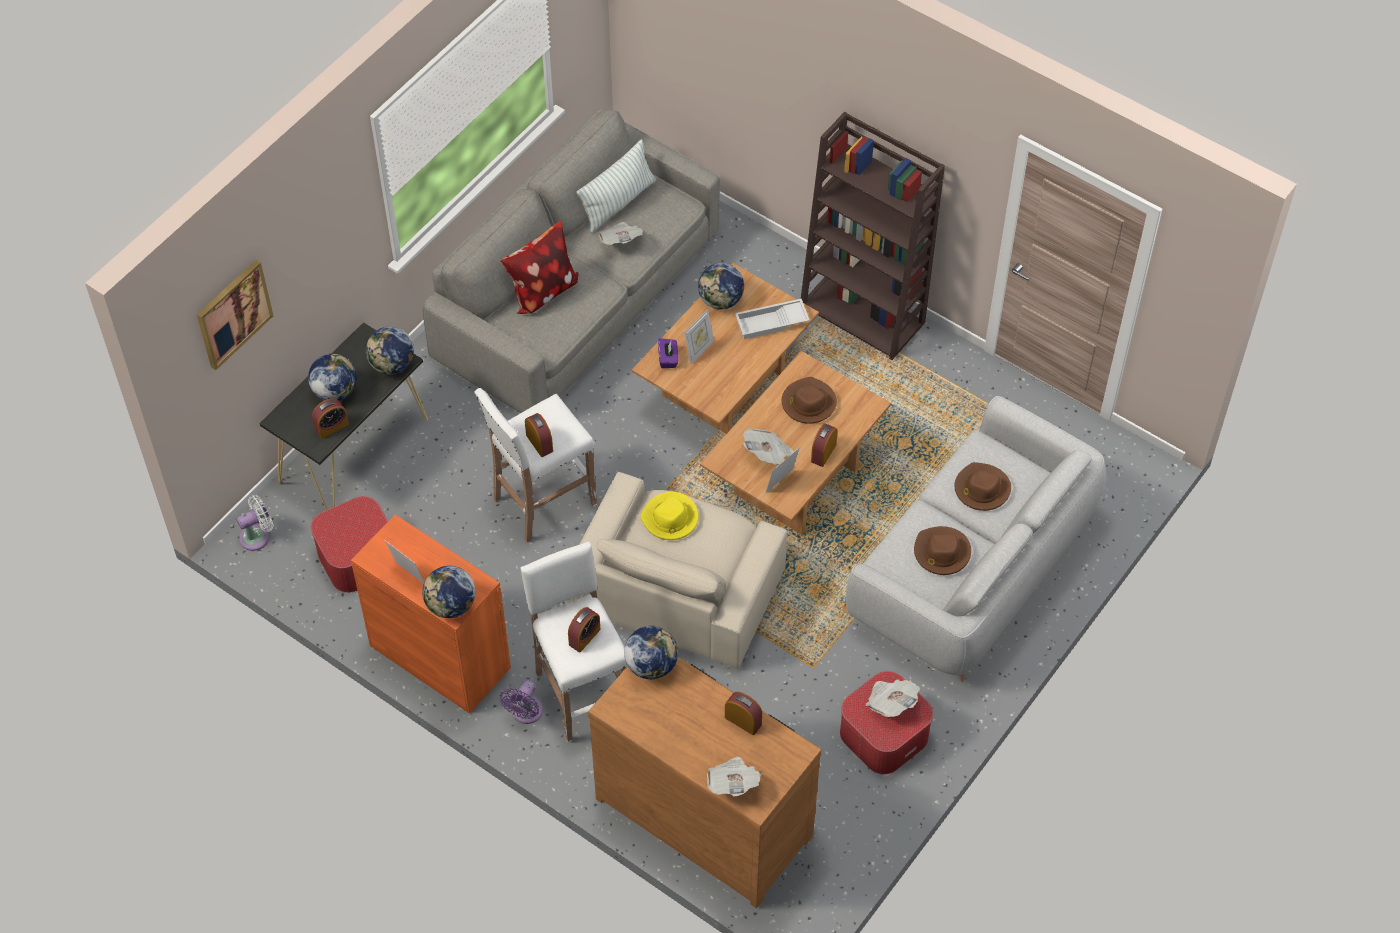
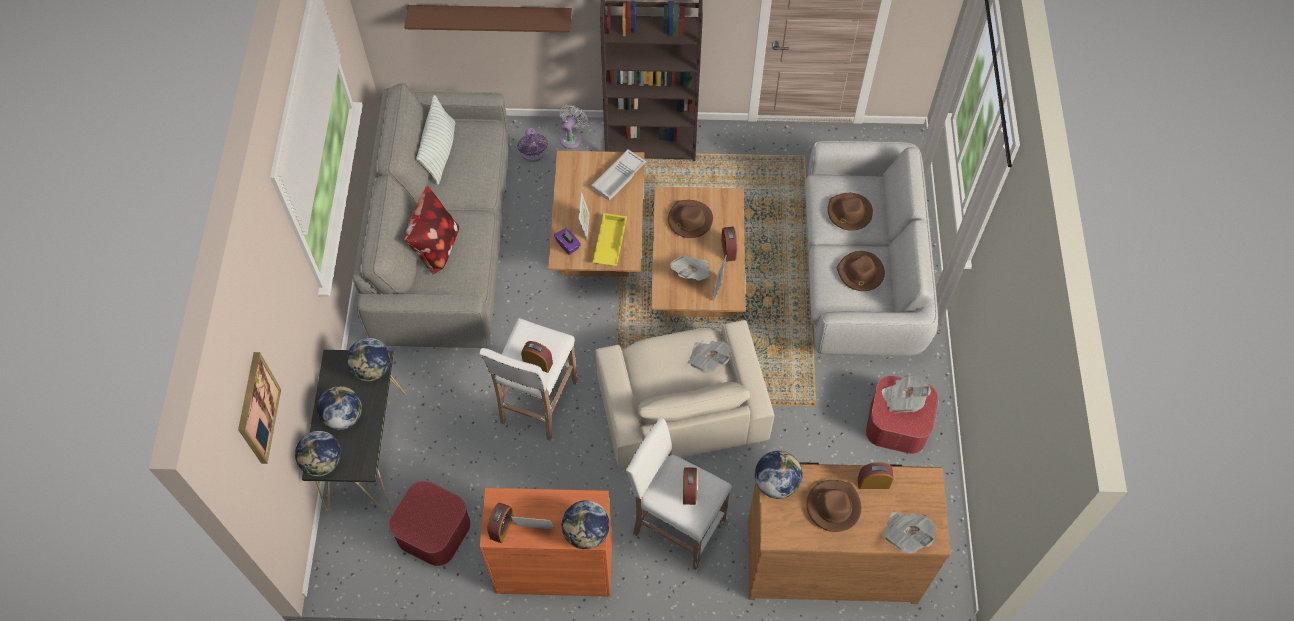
camera: 35 degrees left, 5 degrees up
white fan [236,495,273,551] -> white fan moved to [560,105,588,149]
alarm clock [312,398,349,439] -> alarm clock moved to [487,503,514,543]
purple fan [500,680,543,724] -> purple fan moved to [517,128,548,162]
newspaper [599,222,643,245] -> newspaper moved to [688,341,731,373]
yellow hat [640,492,699,540] -> none
globe [698,263,744,310] -> globe moved to [295,431,341,476]
none -> brown shelf [404,5,572,33]
none -> yellow tray [593,213,627,266]
none -> brown hat [806,480,862,532]

